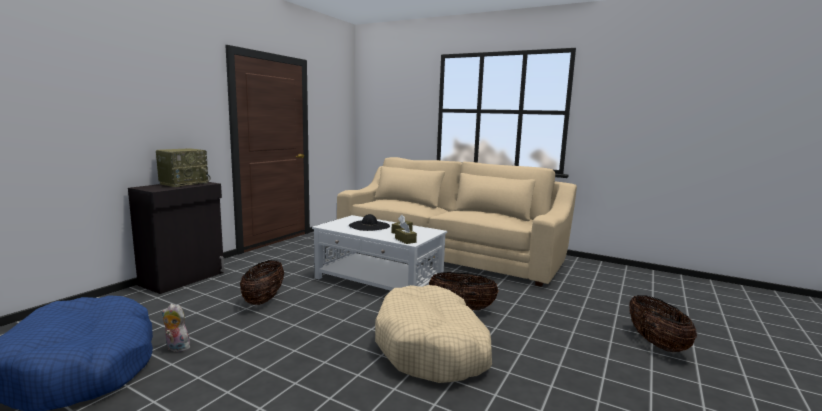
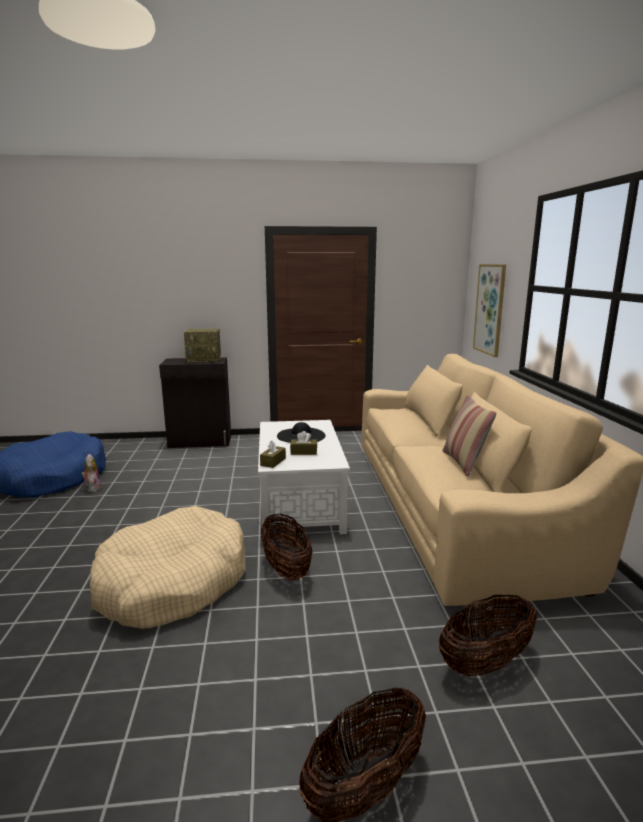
camera: 55 degrees right, 5 degrees up
basket [240,260,284,305] -> basket moved to [439,595,537,676]
none -> pillow [442,395,497,477]
none -> picture [473,264,506,357]

